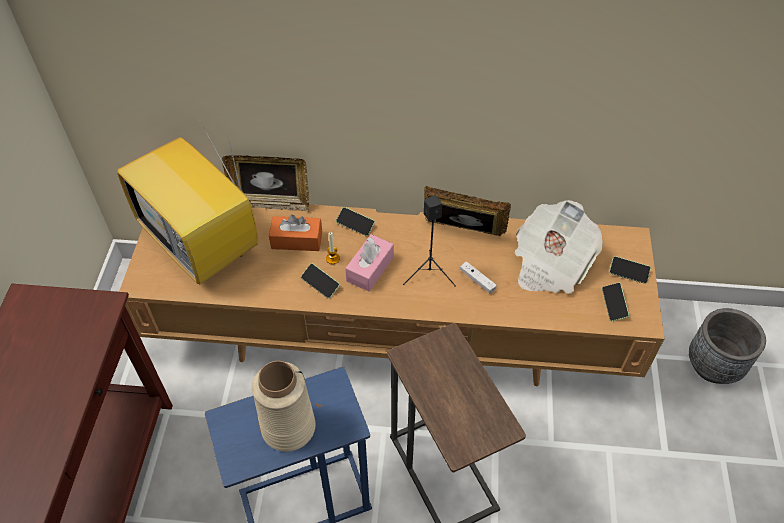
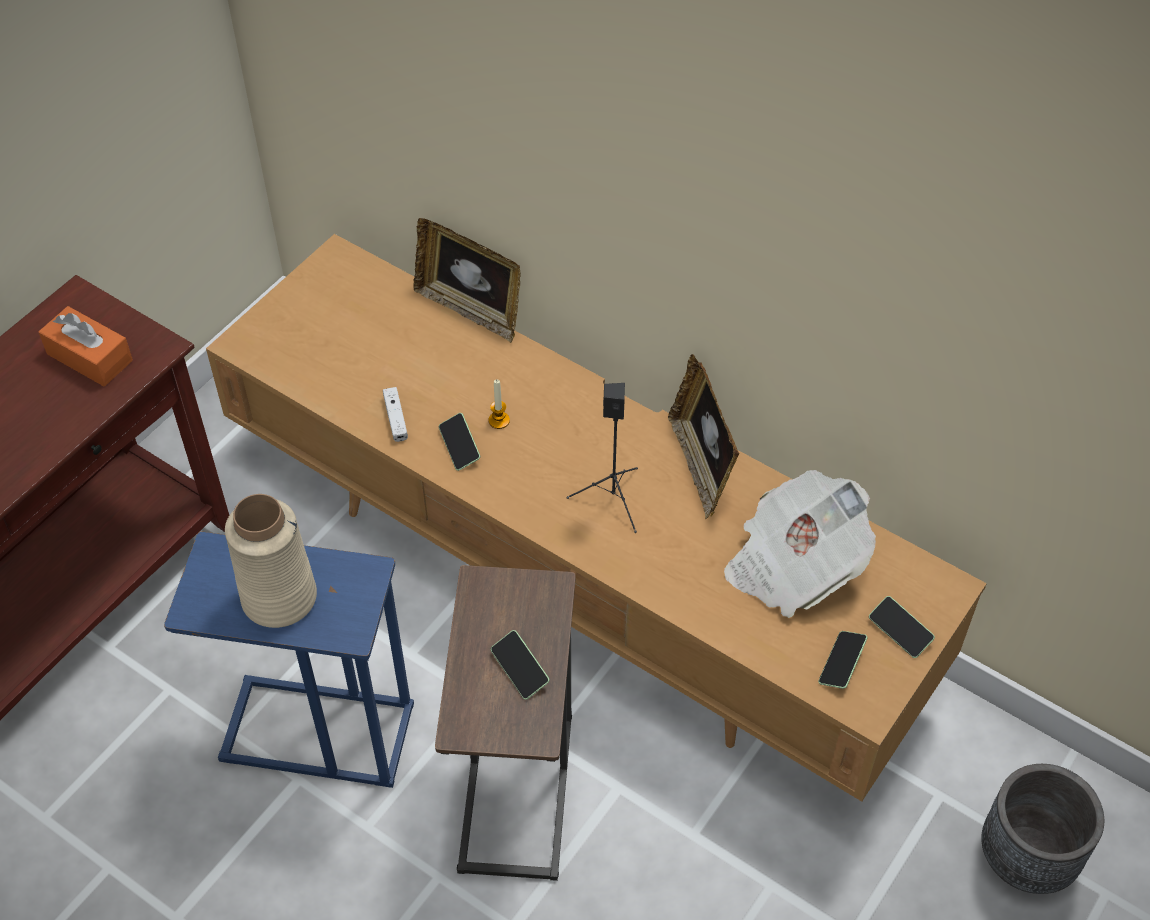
camera: 30 degrees right, 0 degrees up
television [117,119,258,284] -> none
orange tissue box [269,215,322,251] -> orange tissue box moved to [38,306,133,386]
phone [336,207,375,236] -> phone moved to [491,630,549,700]
pink tissue box [345,234,394,292] -> none
picture frame [424,186,511,236] -> picture frame turned 150 degrees counterclockwise [668,354,739,519]
white game controller [460,261,497,294] -> white game controller moved to [383,387,408,442]

